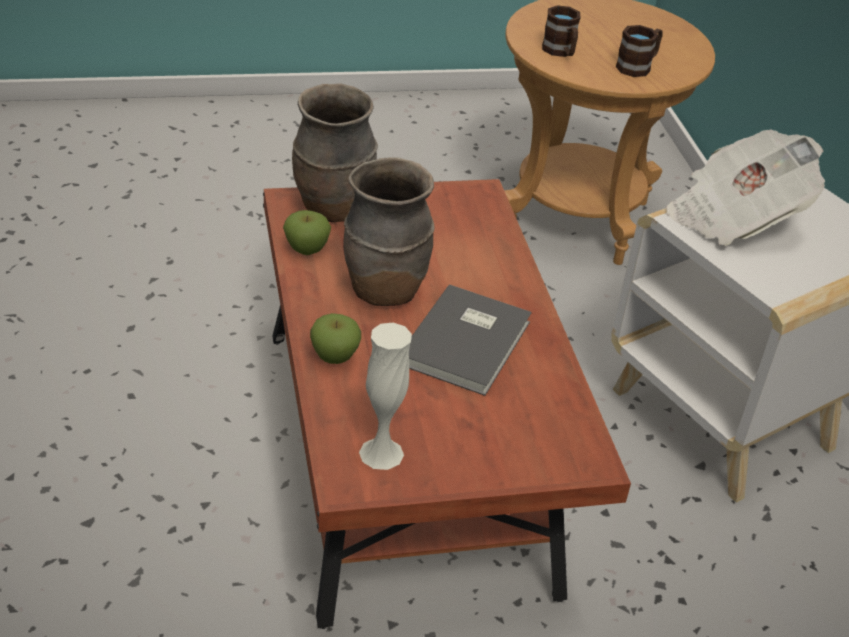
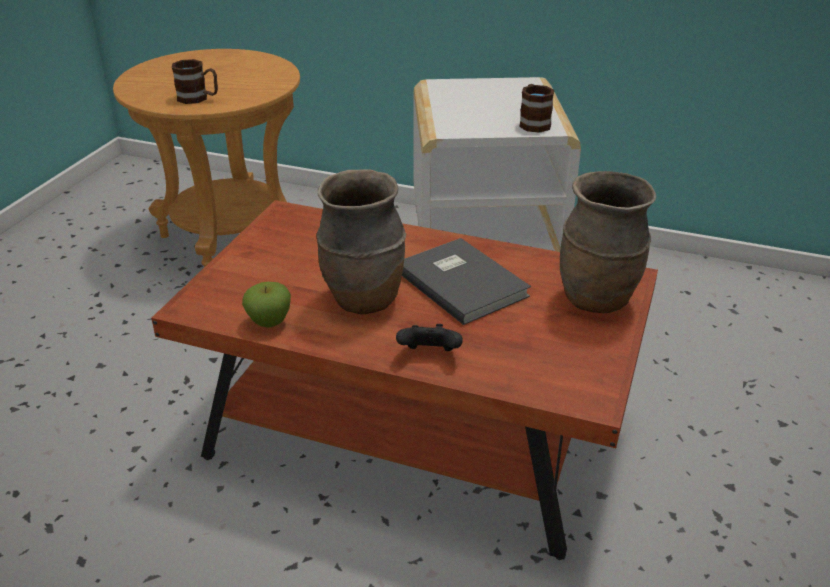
camera: 55 degrees left, 5 degrees down
brown vase [292,83,378,222] -> brown vase moved to [560,171,656,313]
apple [310,313,361,364] -> black game controller [396,324,463,351]
white vase [359,323,412,470] -> none
brown mug [616,25,663,77] -> brown mug moved to [519,84,555,133]
newspaper [666,129,825,246] -> none

